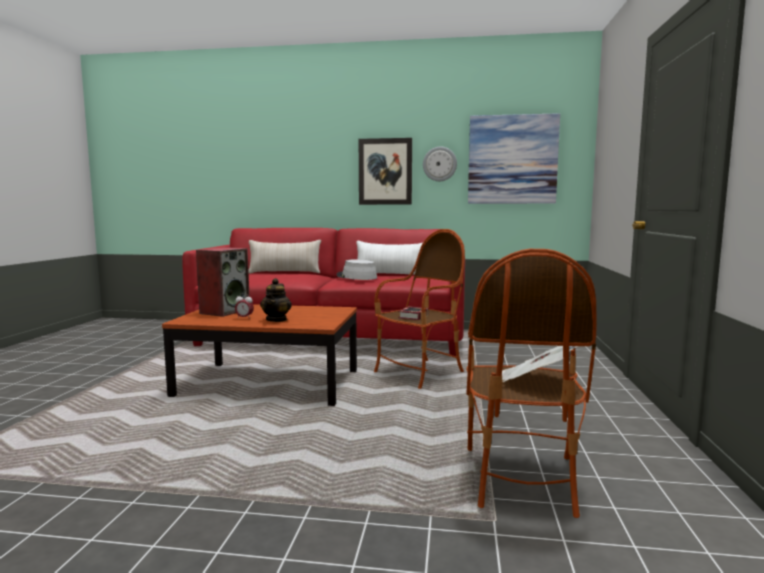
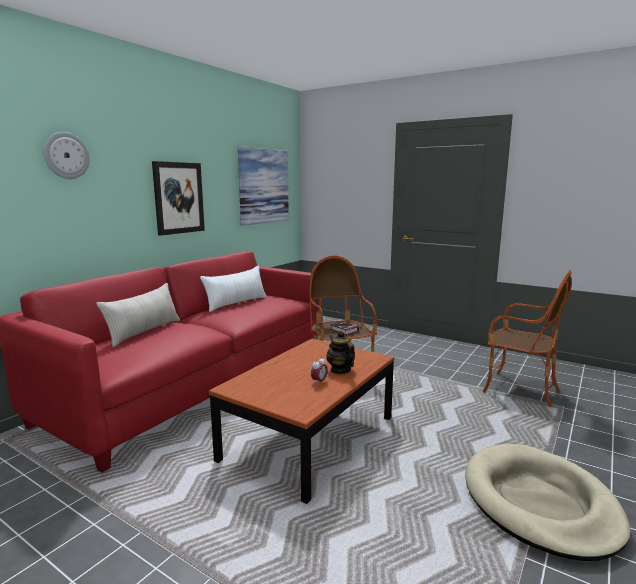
camera: 65 degrees left, 5 degrees up
speaker [196,247,250,317] -> none
teapot [260,278,292,322] -> teapot turned 150 degrees counterclockwise [326,331,355,374]
grey hat [337,259,377,280] -> none
wall clock [423,147,457,181] -> wall clock moved to [43,132,90,179]
newspaper [502,346,579,382] -> none
none -> beige dog bed [465,444,631,561]

